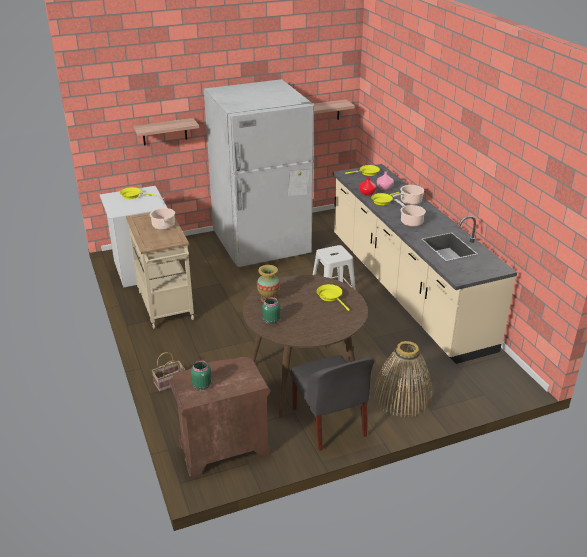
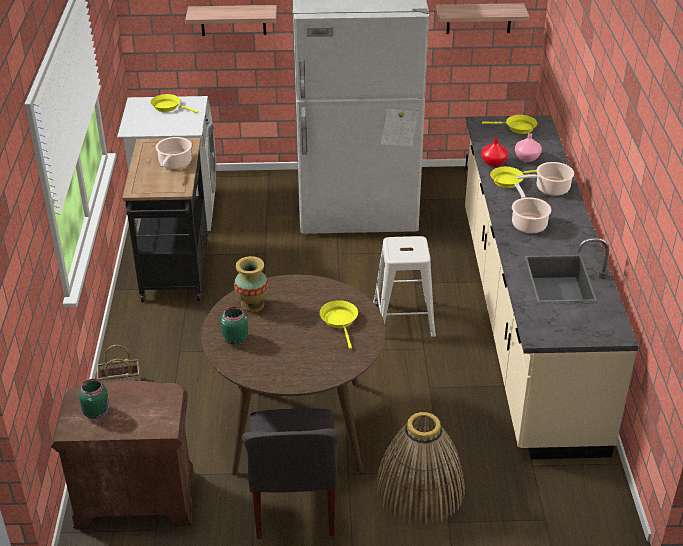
camera: 20 degrees right, 5 degrees up
beige cart [126,212,194,329] -> black cart [122,138,208,302]

